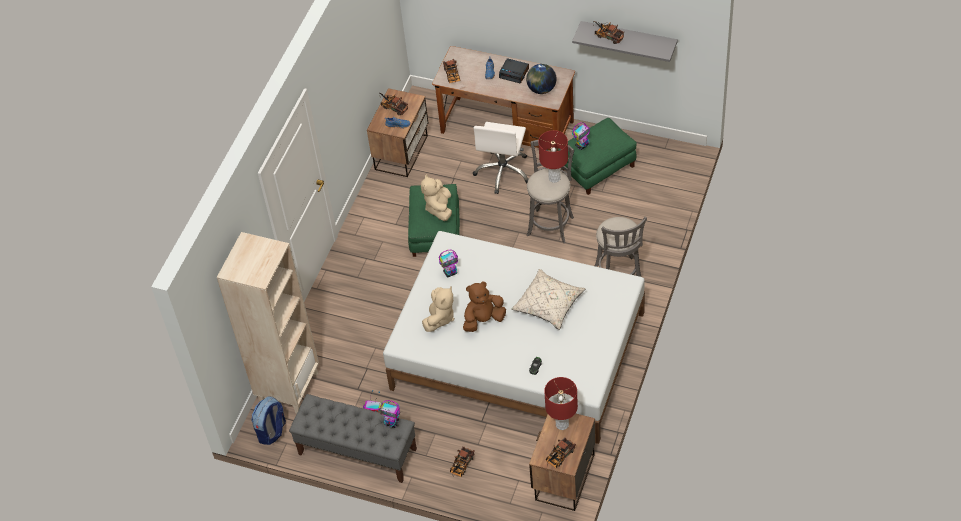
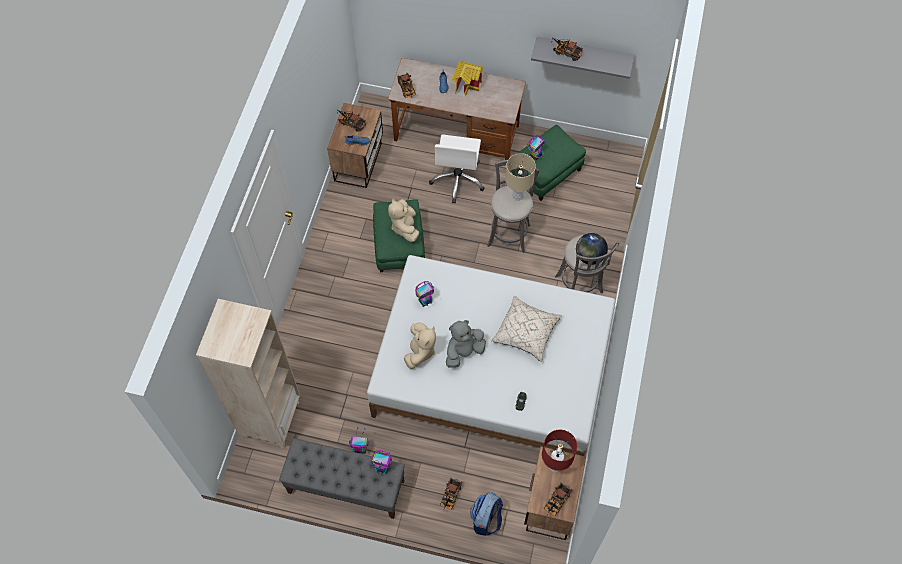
camera: 10 degrees left, 10 degrees up
backpack [251,396,286,445] -> backpack moved to [470,492,503,536]
brown plush toy [463,282,506,332] -> grey plush toy [446,320,486,368]
alarm clock [499,58,529,83] -> toy house [452,61,483,97]
globe [526,64,556,94] -> globe moved to [576,233,608,265]
red table lamp [538,130,568,183] -> beige table lamp [505,153,536,201]

